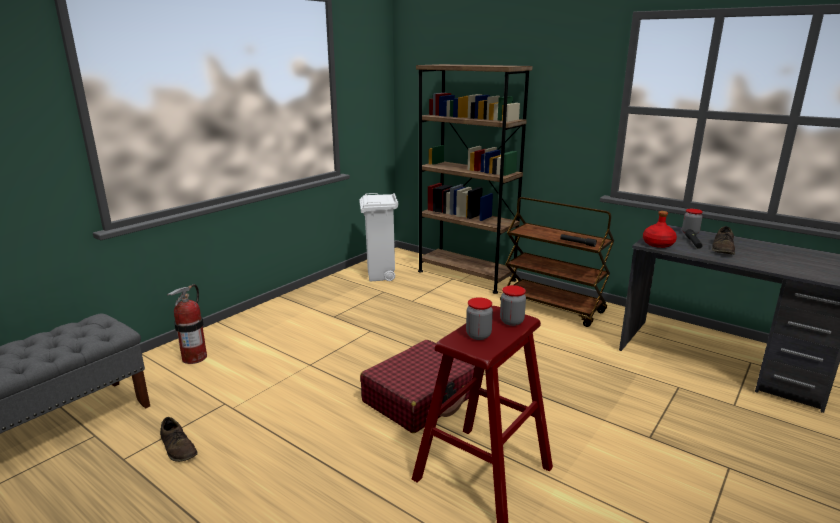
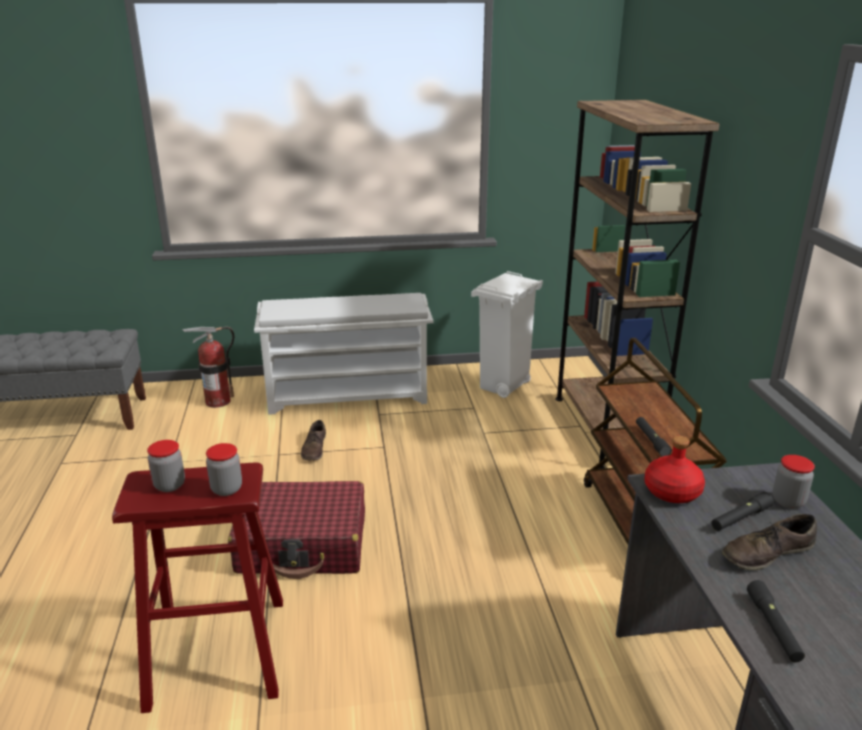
camera: 45 degrees right, 5 degrees up
brown shoe [160,417,198,462] -> brown shoe moved to [301,420,326,460]
none -> white shoe rack [254,293,433,415]
none -> black flashlight [747,580,805,662]

